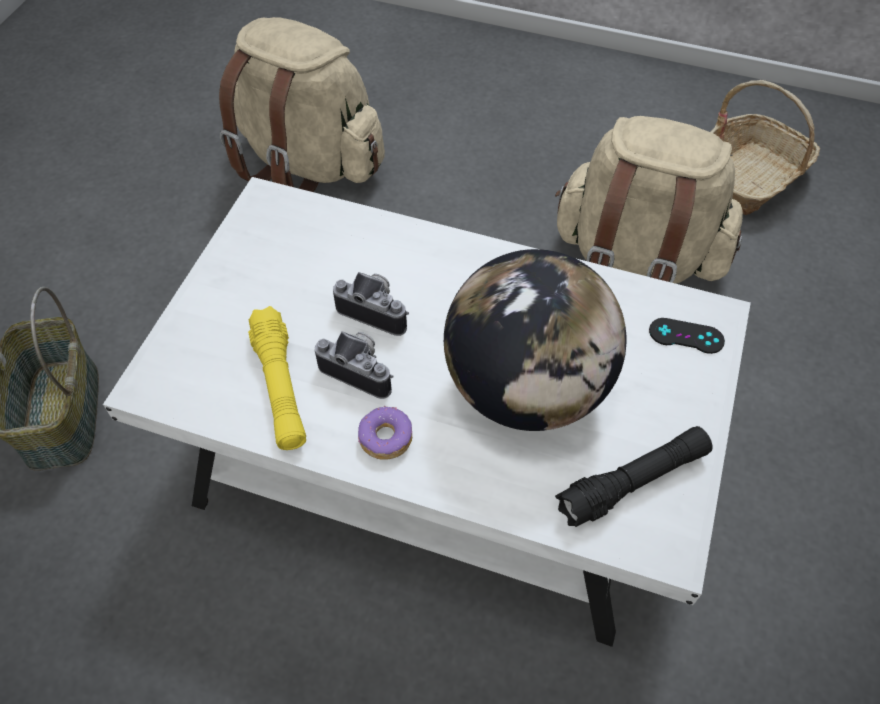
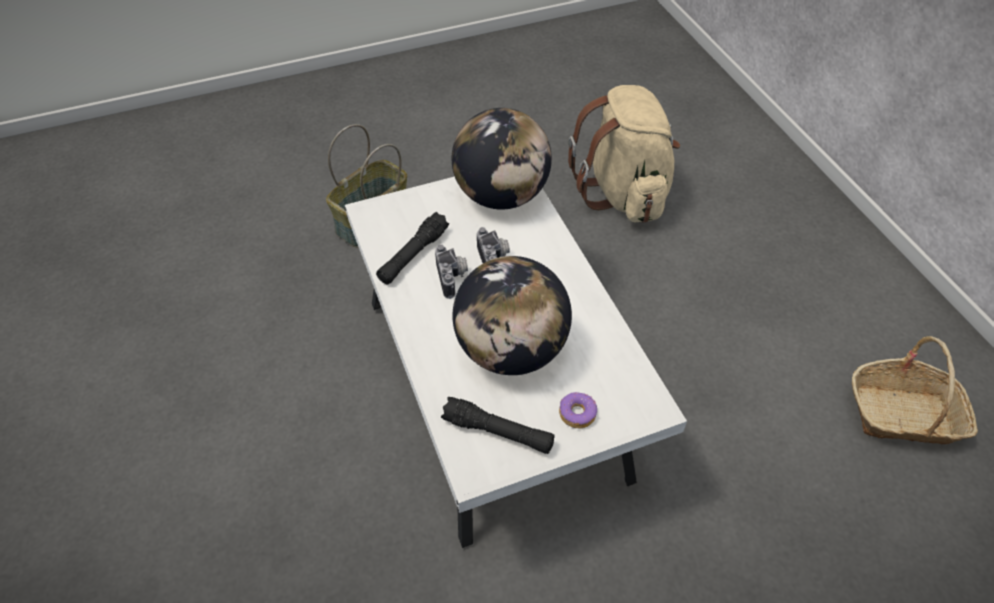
camera: 50 degrees right, 5 degrees down
yellow flashlight [248,306,306,450] -> black flashlight [376,212,449,284]
donut [358,406,412,460] -> donut moved to [559,392,597,429]
beige backpack [555,116,743,284] -> none
black game controller [649,318,725,354] -> none
none -> globe [452,108,552,210]

